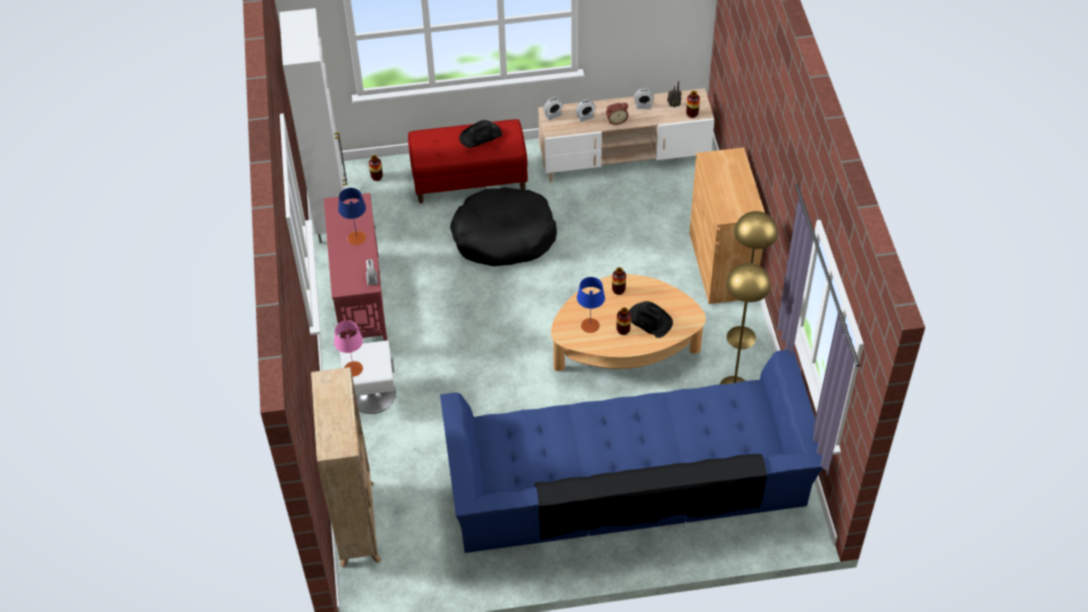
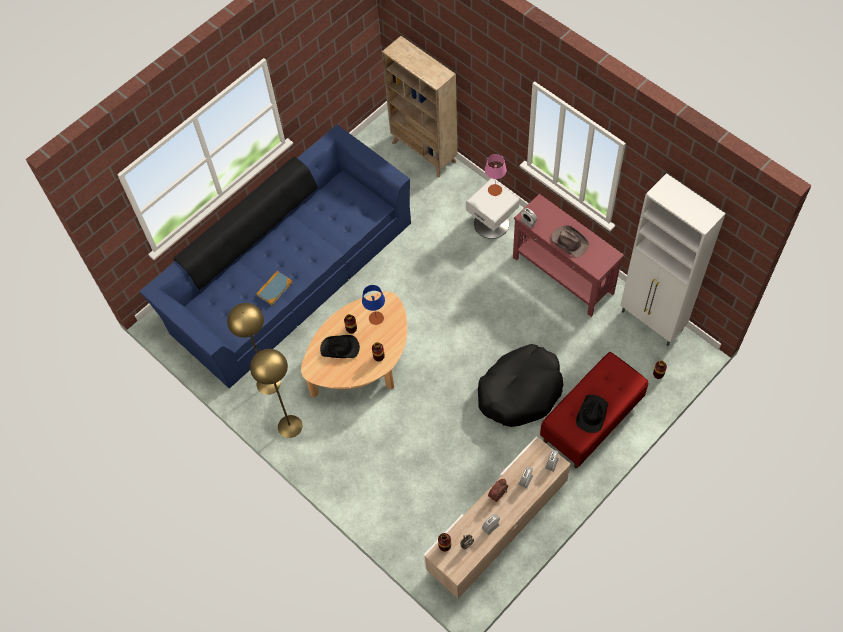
camera: 145 degrees right, 10 degrees up
blue table lamp [338,188,366,245] -> brown hat [550,225,589,258]
brown cabinet [689,147,765,304] -> none
none -> book [256,271,293,305]

